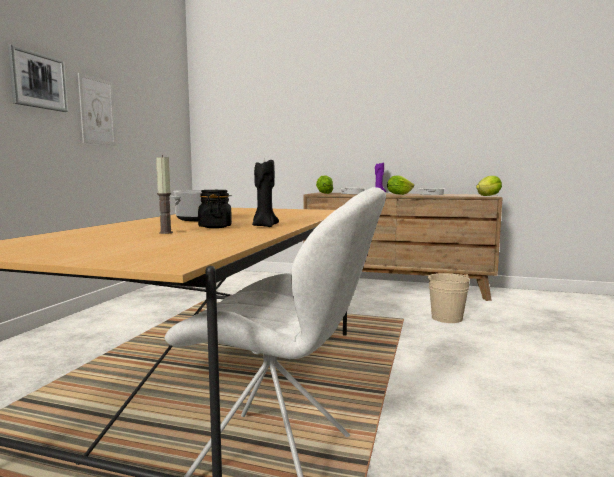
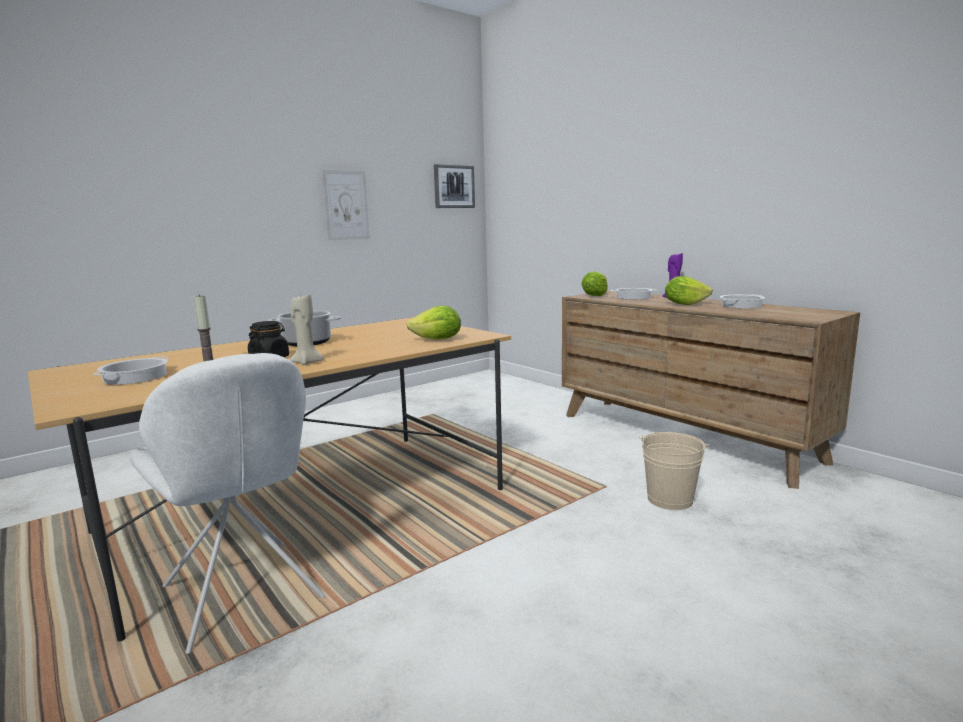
camera: 35 degrees right, 5 degrees up
picture [8,44,68,112] -> picture moved to [434,164,475,208]
black candle [252,160,279,227] -> beige candle [290,294,324,365]
lettuce [476,175,502,196] -> lettuce moved to [406,306,461,340]
none -> cooking pot [93,357,169,385]

